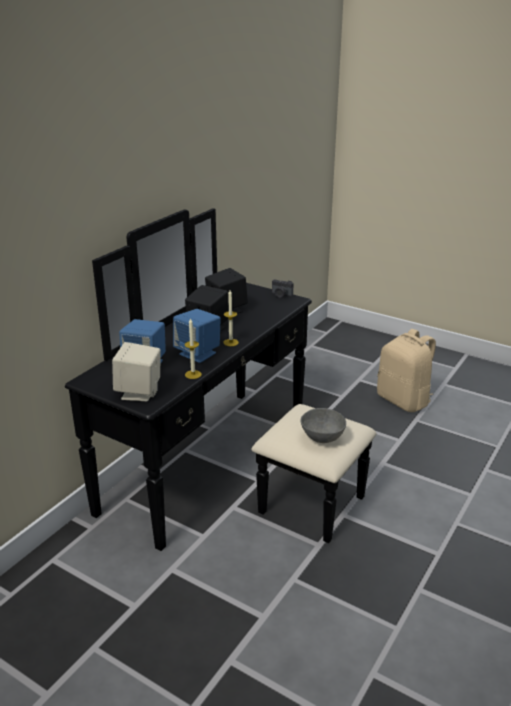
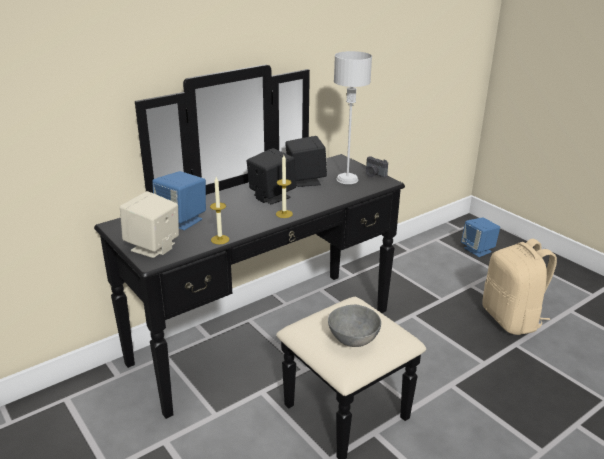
camera: 20 degrees right, 0 degrees up
blue speaker [173,309,221,363] -> blue speaker moved to [461,218,500,257]
none -> grey table lamp [334,51,372,184]

